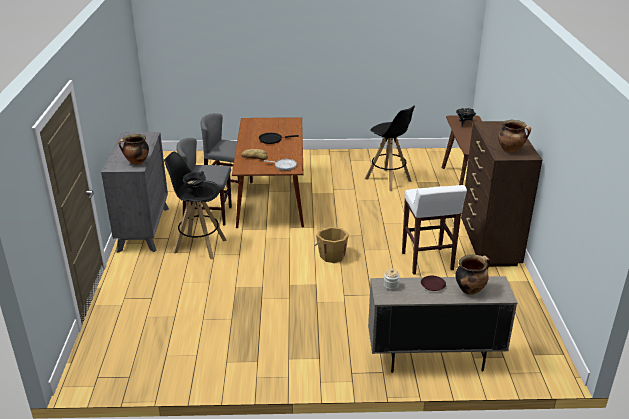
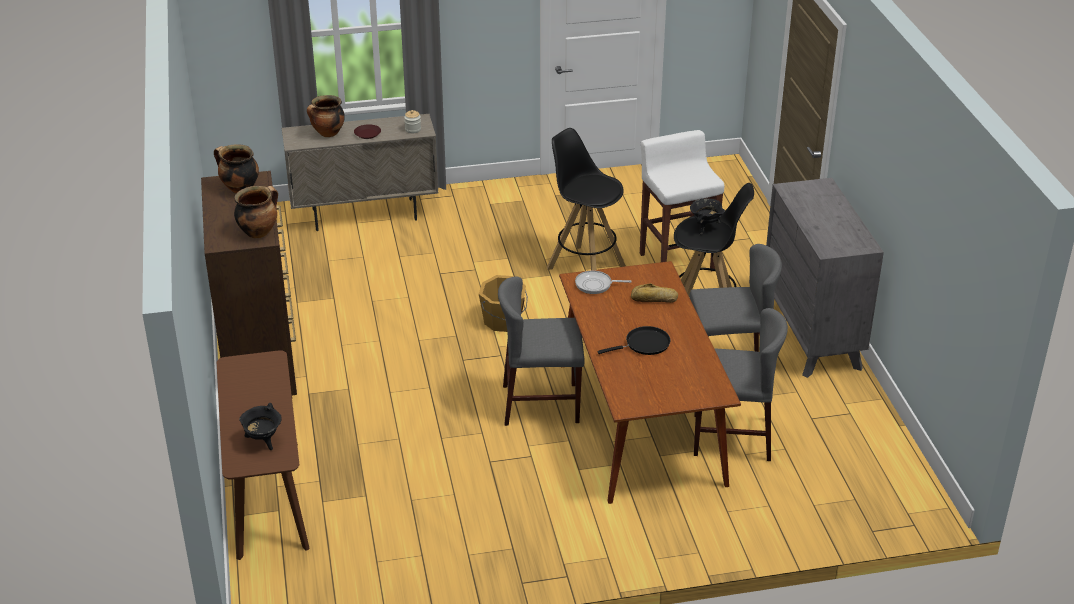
camera: 170 degrees right, 5 degrees up
cooking pot [118,134,149,165] -> cooking pot moved to [234,186,278,238]
black stool [365,106,415,191] -> black stool moved to [547,128,626,270]
white stool [402,185,467,275] -> white stool moved to [640,130,724,269]
none -> grey chair [498,276,585,426]

